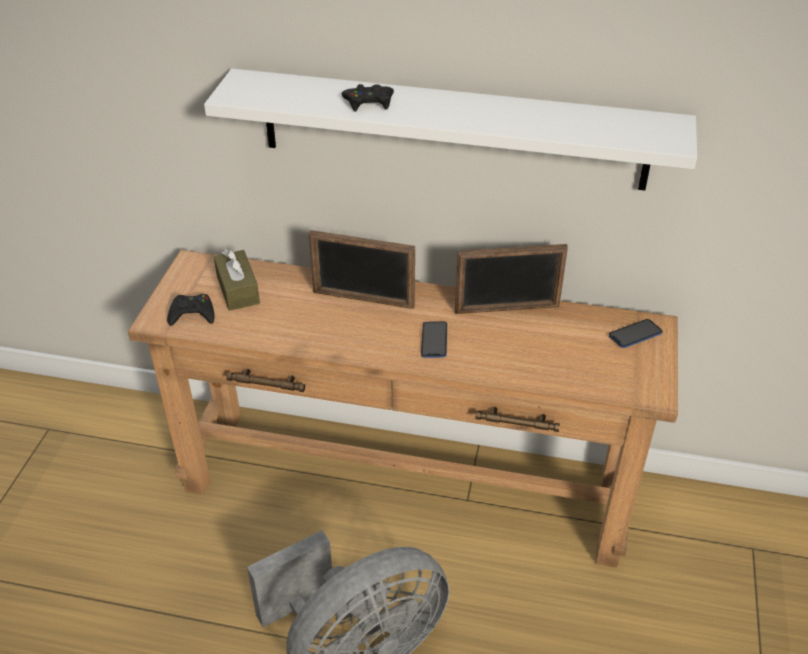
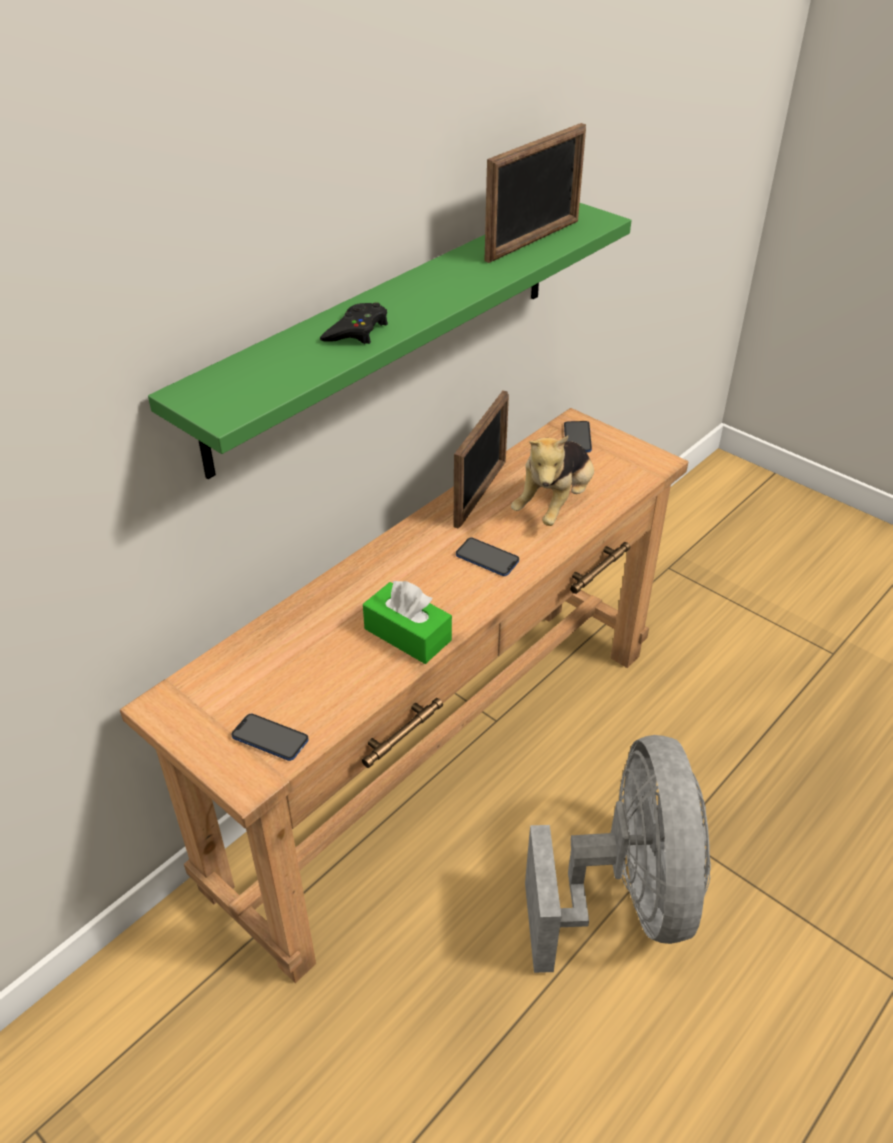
camera: 60 degrees left, 0 degrees up
black game controller [167,294,215,326] -> phone [232,714,309,761]
white shelf [204,69,697,191] -> green shelf [148,203,631,479]
brown tissue box [214,249,260,311] -> none
picture frame [309,230,415,309] -> picture frame moved to [484,123,586,263]
none -> green tissue box [363,581,452,664]
none -> plush toy [511,435,594,526]

